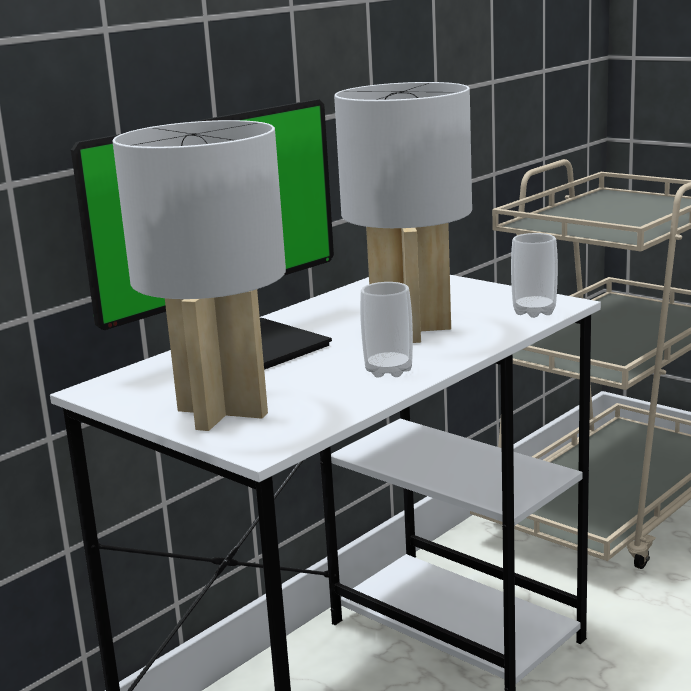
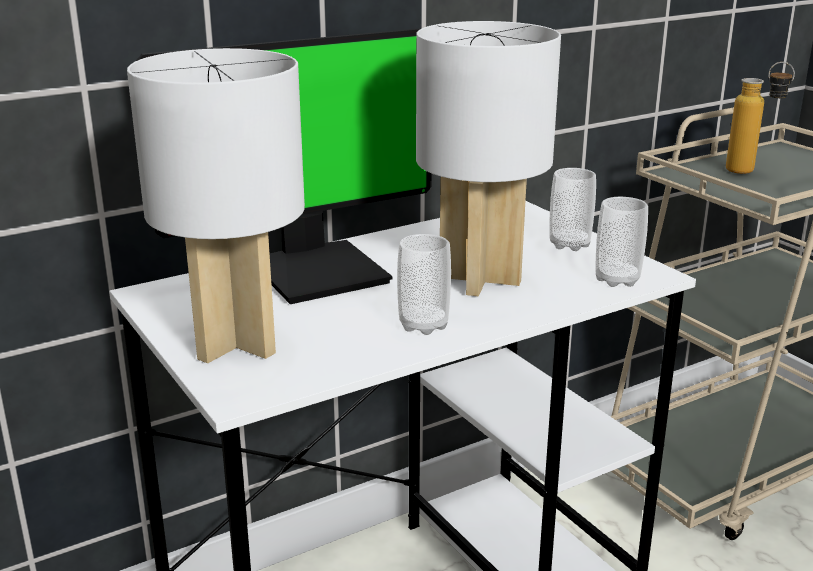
camera: 15 degrees right, 5 degrees up
none -> cup [549,168,596,251]
none -> bottle [726,62,795,174]

